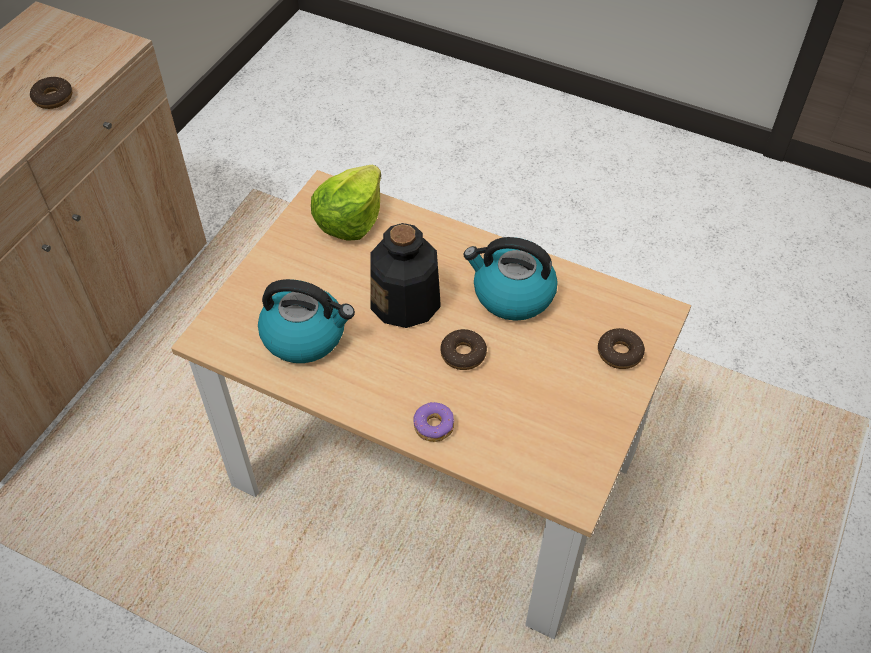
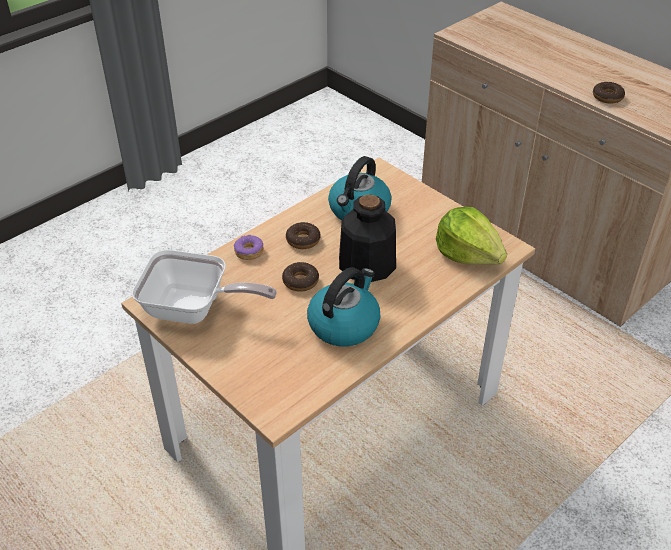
camera: 110 degrees right, 10 degrees down
donut [598,328,645,369] -> donut moved to [286,222,320,249]
none -> frying pan [132,250,277,324]

